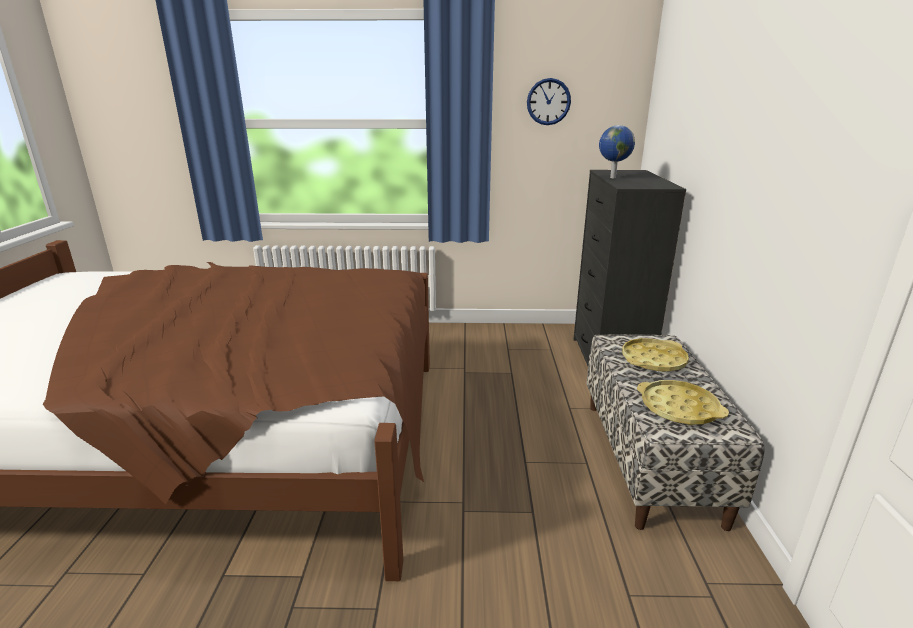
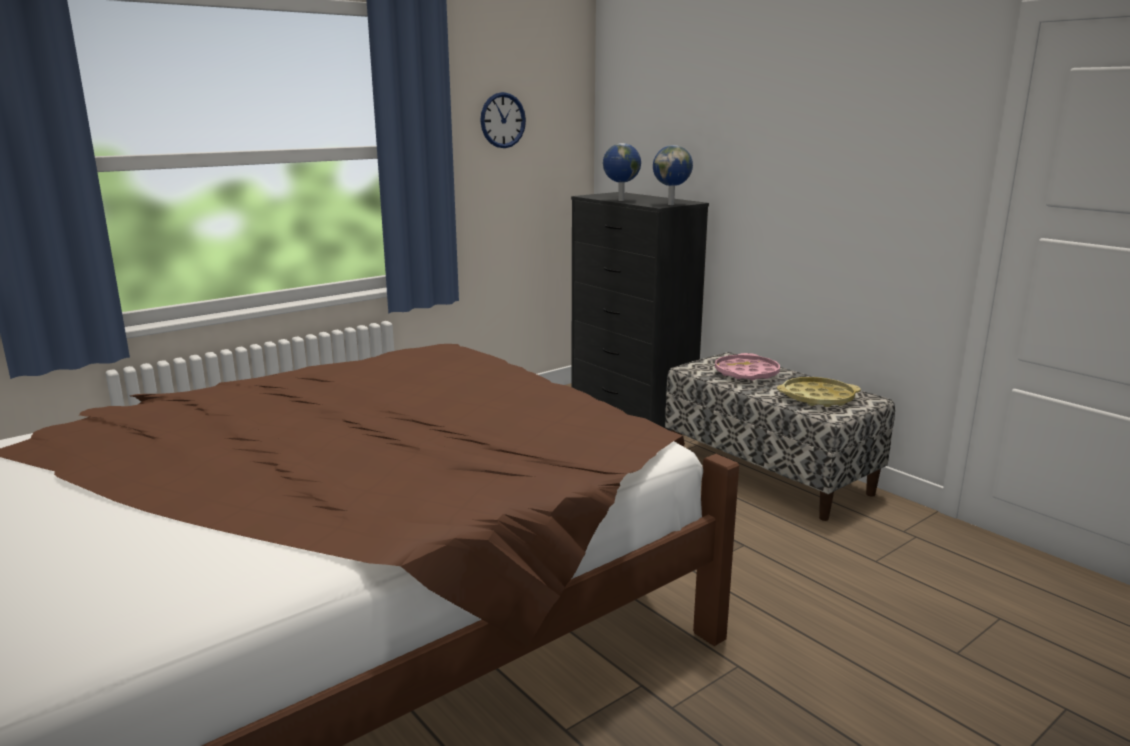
camera: 40 degrees left, 5 degrees down
yellow tray [622,338,689,372] -> pink tray [715,353,780,380]
none -> globe [653,145,693,205]

